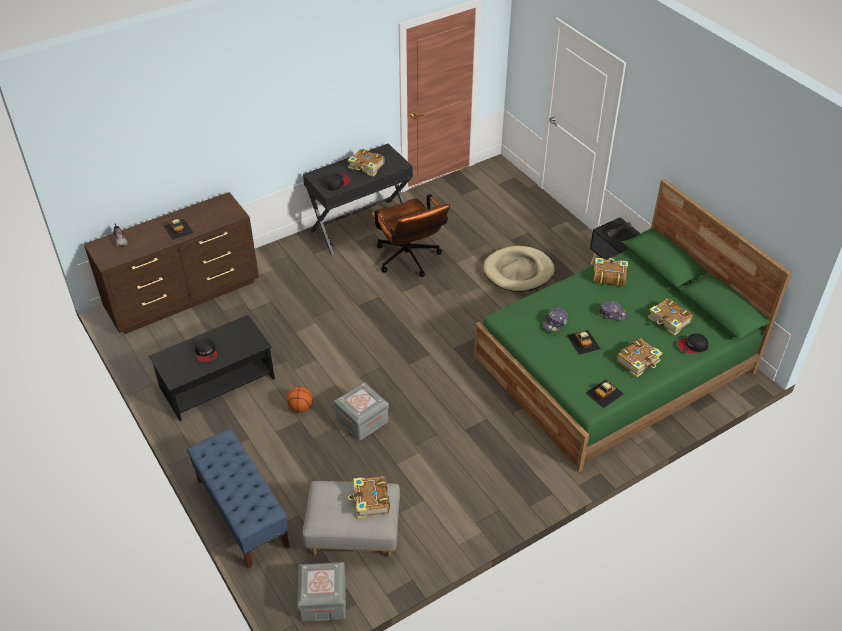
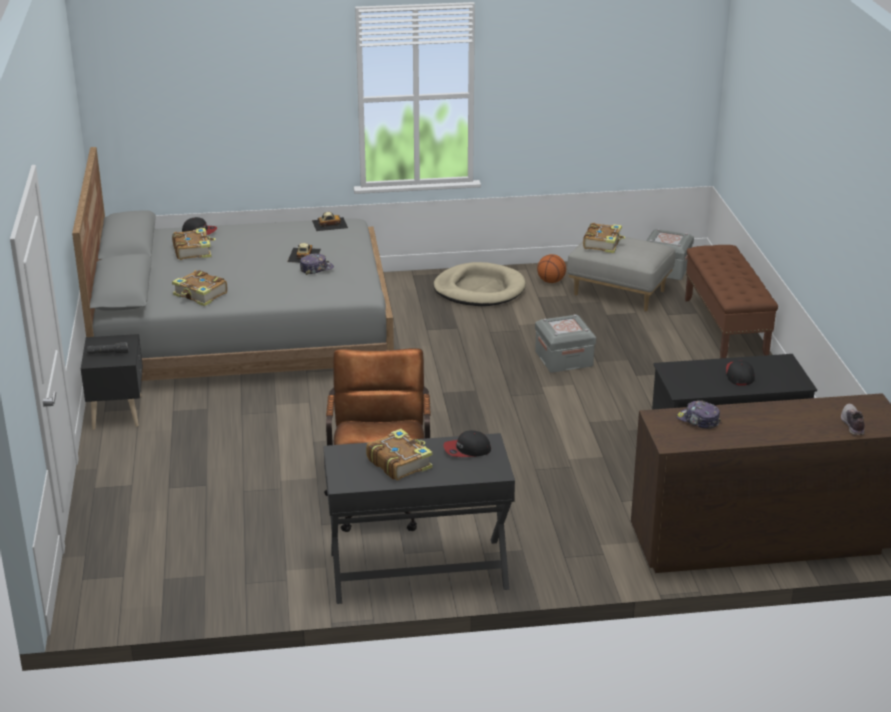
camera: 155 degrees left, 15 degrees down
toy car [163,219,193,240] -> none
blue bench [187,429,290,569] -> brown bench [685,245,778,358]
basketball [287,386,313,412] -> basketball moved to [537,254,566,283]
green bed [474,179,792,472] -> grey bed [72,147,394,381]
beige dog bed [484,246,555,292] -> beige dog bed moved to [433,262,526,306]
cap [599,301,627,320] -> cap moved to [677,401,721,429]
book [616,338,662,378] -> none

